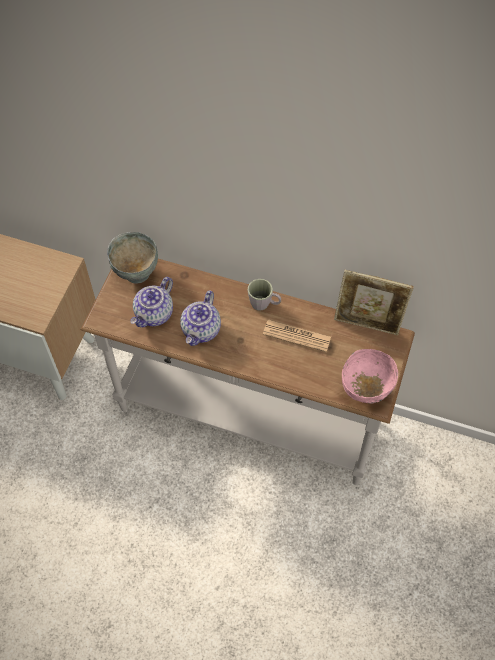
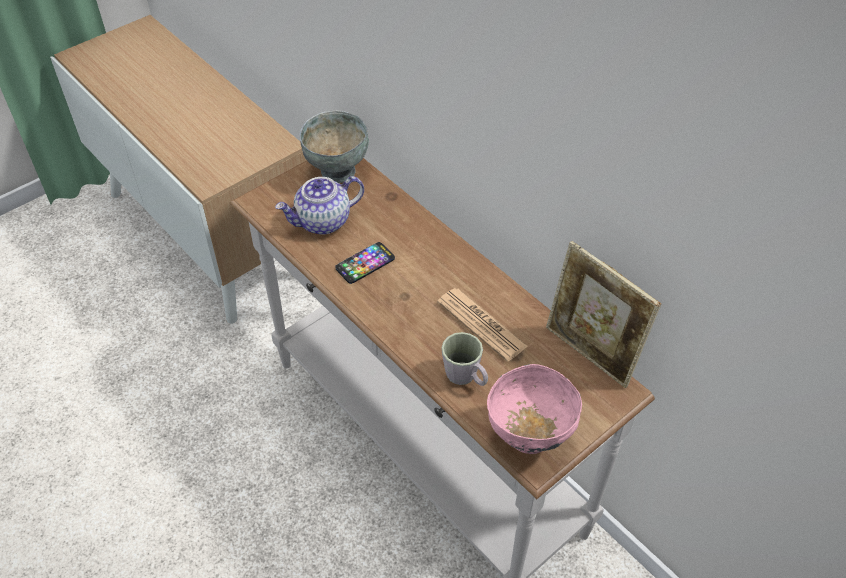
camera: 30 degrees right, 10 degrees down
teapot [180,290,221,346] -> phone [335,242,395,284]
grey mug [248,279,281,311] -> grey mug moved to [441,332,488,386]

